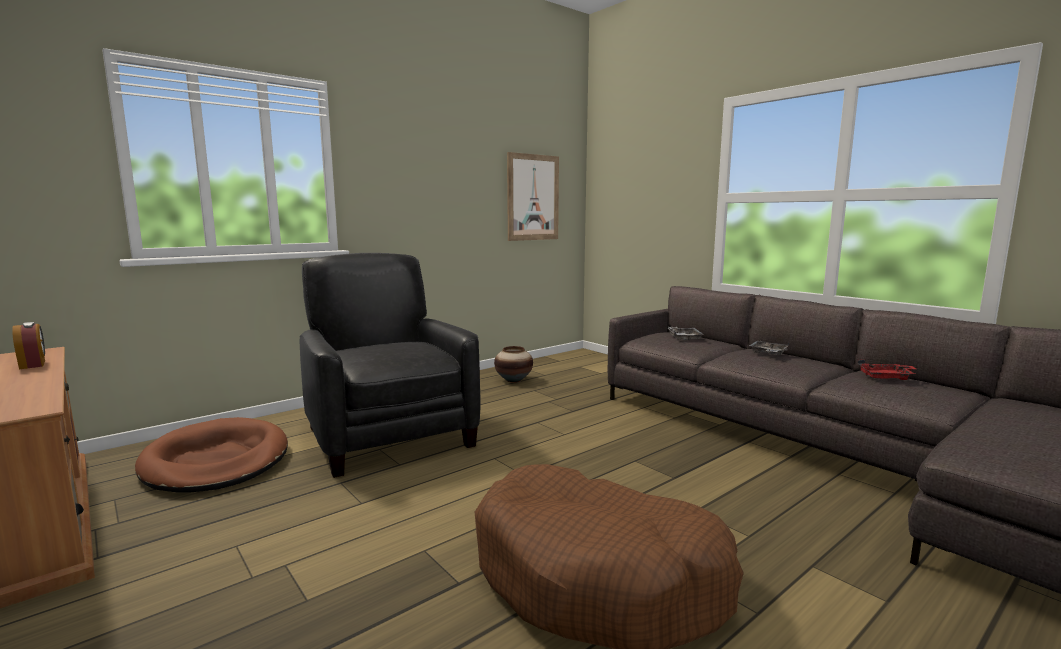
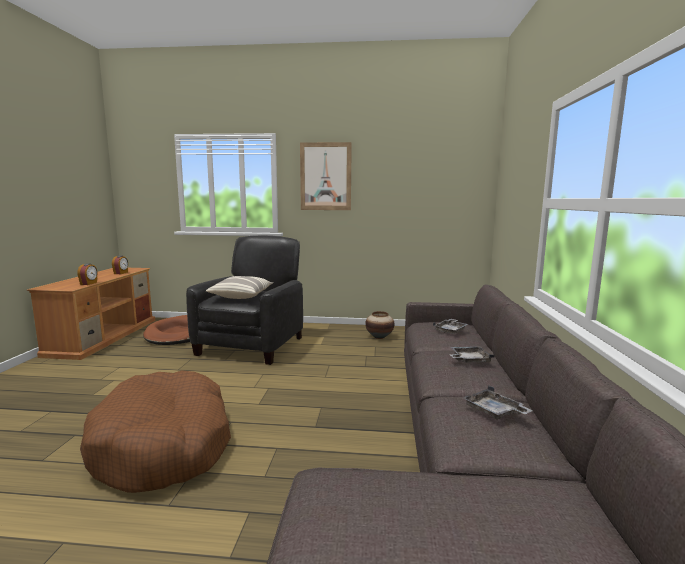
camera: 45 degrees right, 0 degrees up
picture [507,152,559,241] -> picture moved to [300,142,352,210]
red tray [858,360,916,380] -> grey tray [463,386,533,420]
none -> alarm clock [77,263,98,285]
none -> pillow [206,276,273,299]

